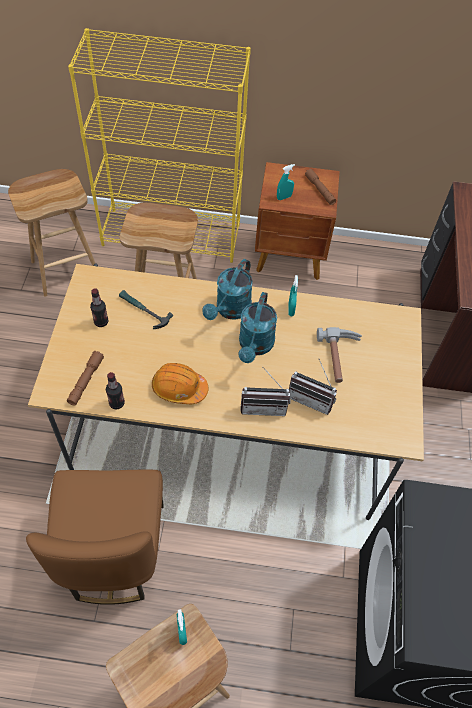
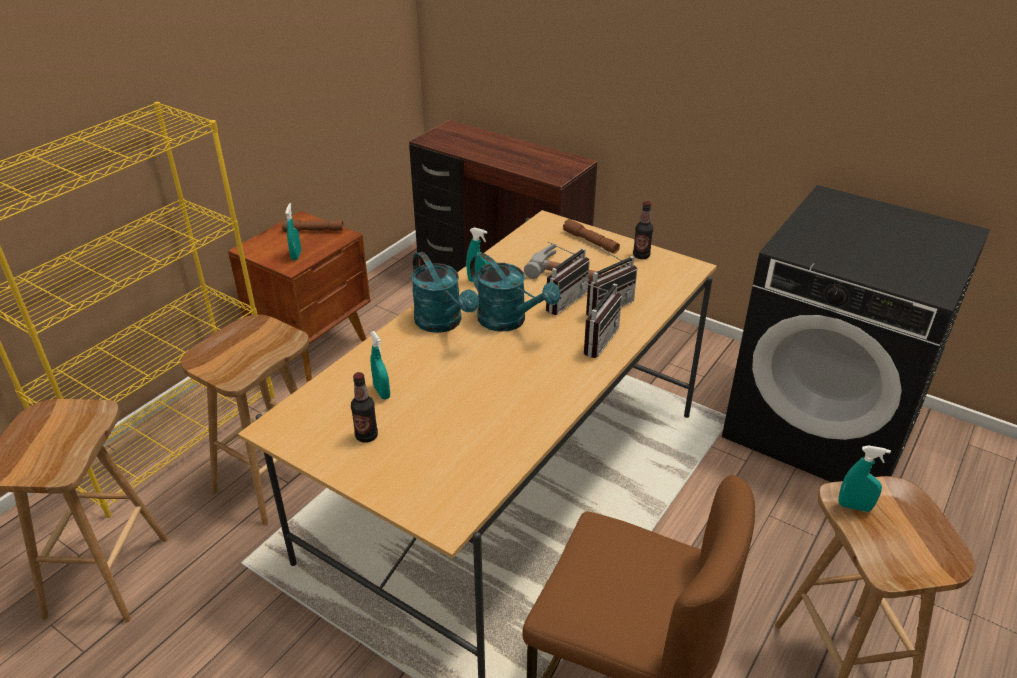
camera: 60 degrees left, 20 degrees down
brown flashlight [67,351,104,406] -> brown flashlight moved to [563,219,620,254]
bottle [106,372,125,410] -> bottle moved to [633,201,653,259]
hammer [119,290,173,329] -> turquoise spray bottle [370,331,390,399]
orange hard hat [152,363,208,404] -> none
none -> radio [546,242,590,315]

